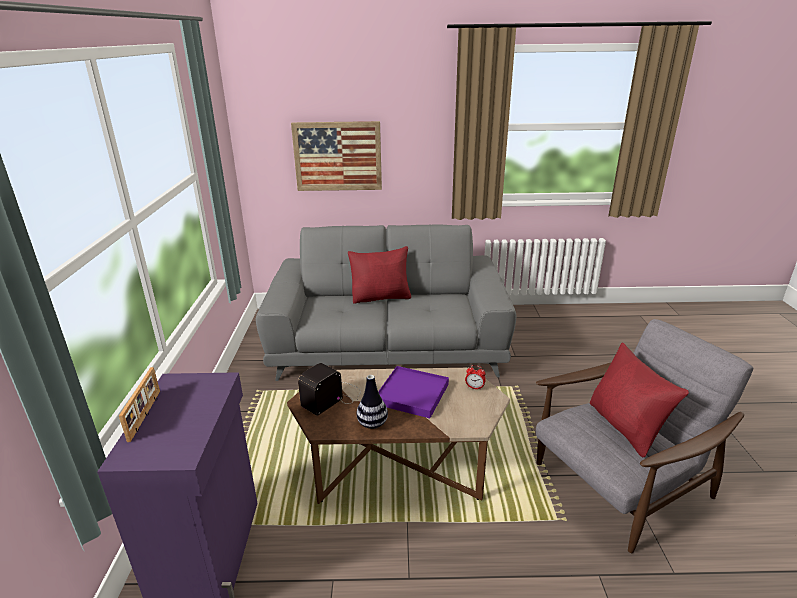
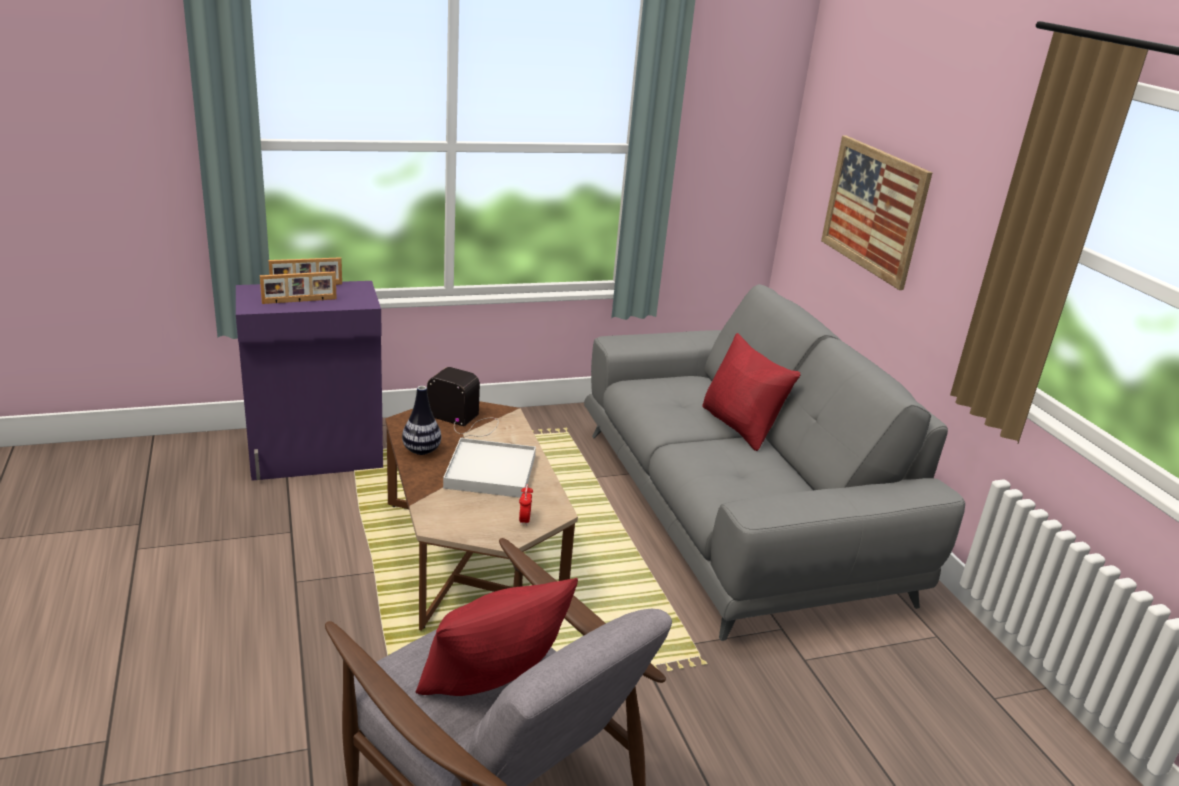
camera: 70 degrees right, 0 degrees up
purple tray [378,366,449,418] -> white tray [443,438,536,498]
none -> picture frame [260,271,337,304]

